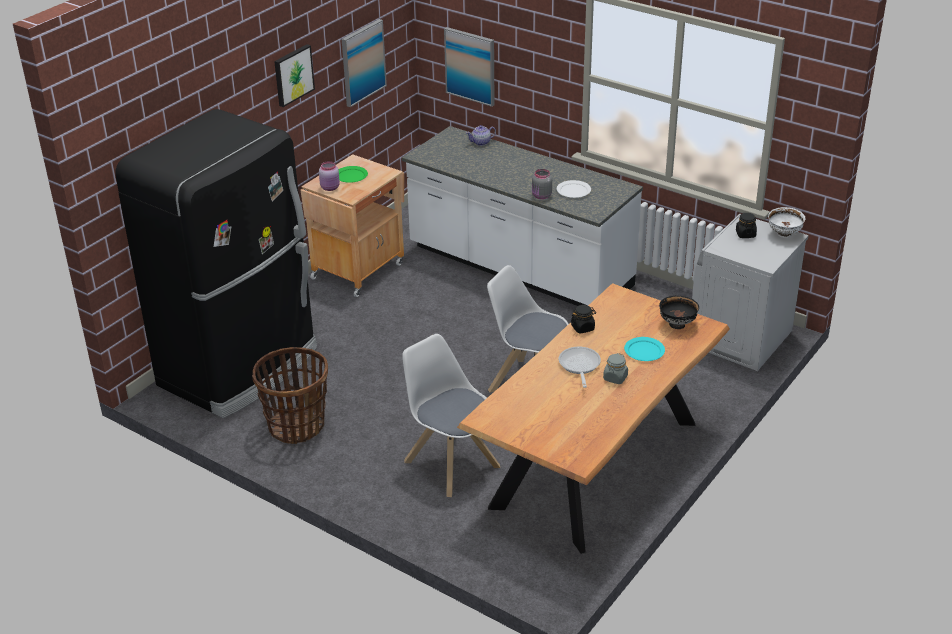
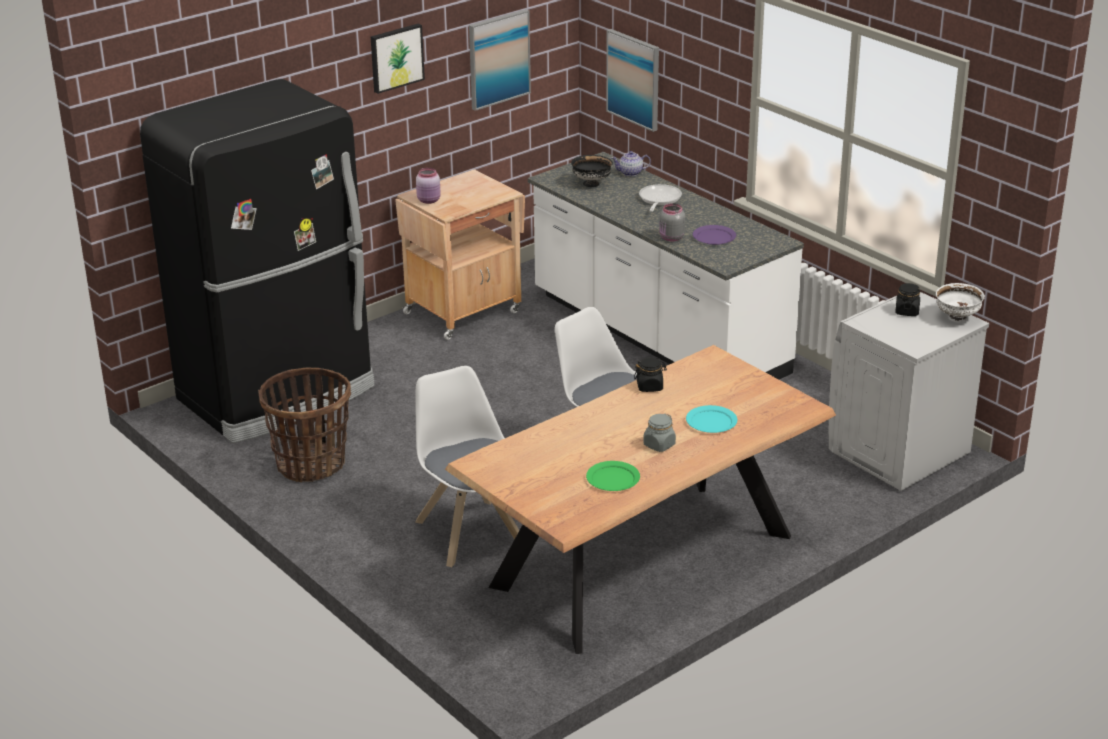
camera: 15 degrees right, 5 degrees down
green plate [339,166,368,183] -> green plate moved to [586,461,640,491]
white plate [557,180,591,198] -> purple plate [693,225,736,245]
frying pan [559,347,601,388] -> frying pan moved to [639,184,682,212]
black bowl [659,296,699,329] -> black bowl moved to [571,155,613,187]

